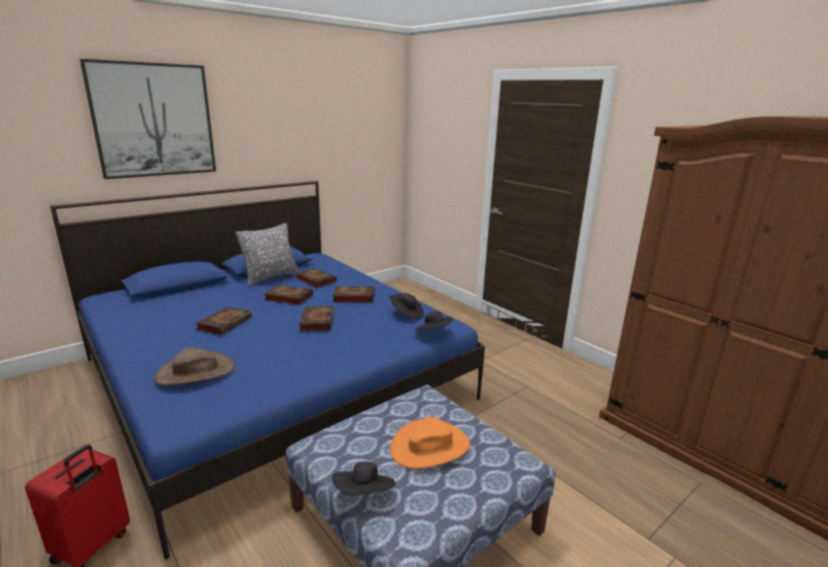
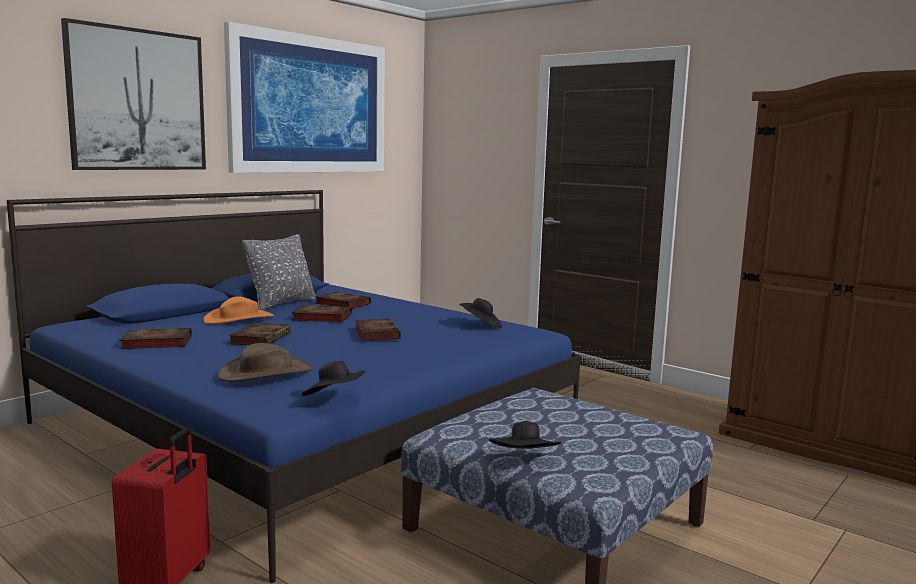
camera: 10 degrees left, 10 degrees down
book [332,286,375,302] -> book moved to [119,328,192,349]
orange hat [390,417,470,469] -> orange hat moved to [203,296,274,324]
black hat [414,311,453,331] -> black hat moved to [302,361,365,396]
none -> picture [224,22,385,173]

